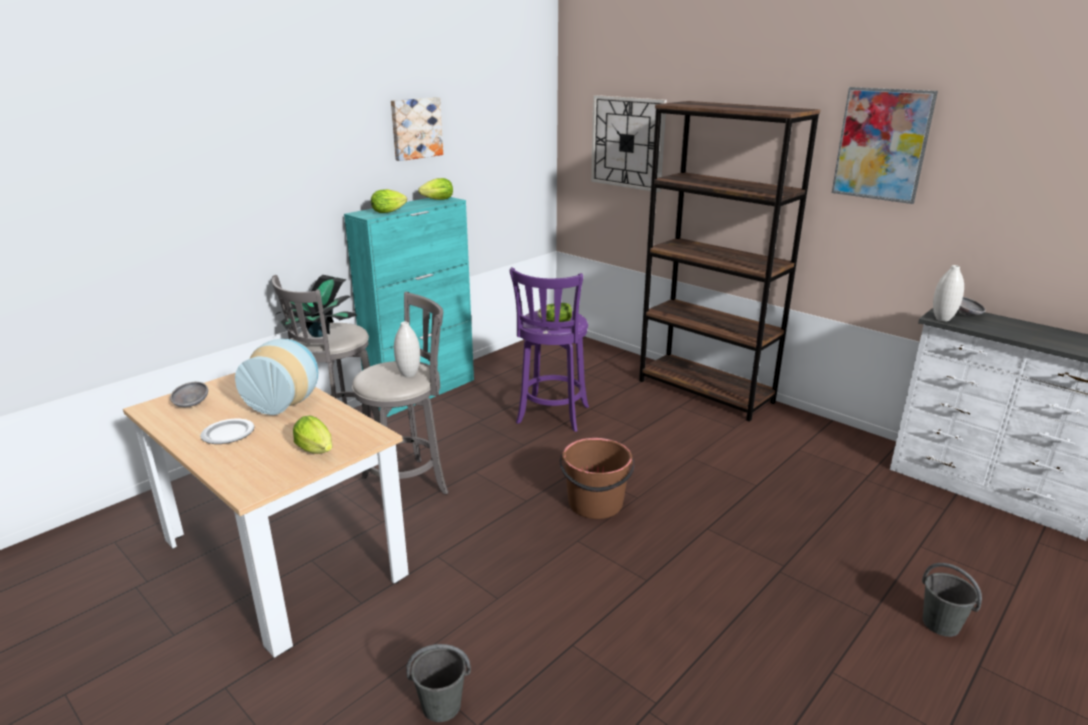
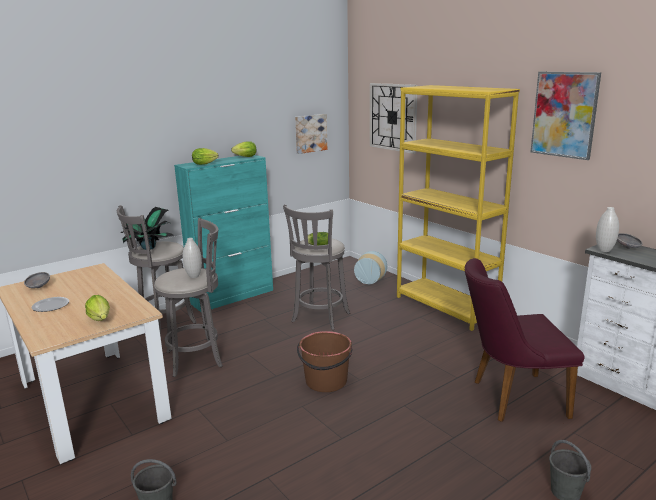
camera: 10 degrees right, 5 degrees down
vase [235,339,318,415] -> vase moved to [354,251,387,284]
picture [391,97,443,161] -> picture moved to [295,114,327,154]
purple stool [510,267,589,432] -> grey stool [283,204,350,330]
brown bookcase [639,101,820,422] -> yellow bookcase [397,85,520,331]
none -> purple chair [465,258,585,422]

